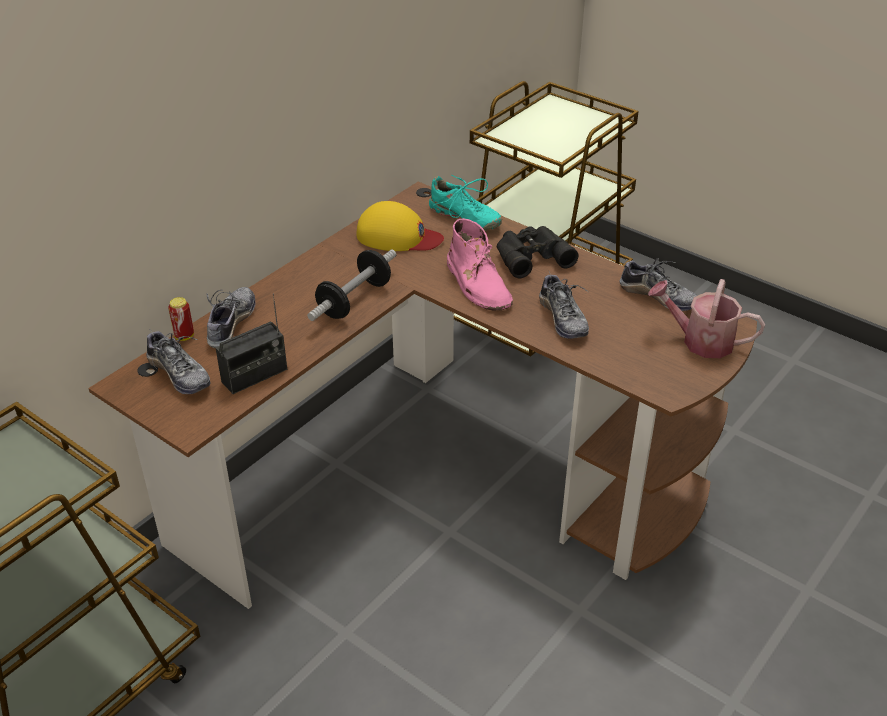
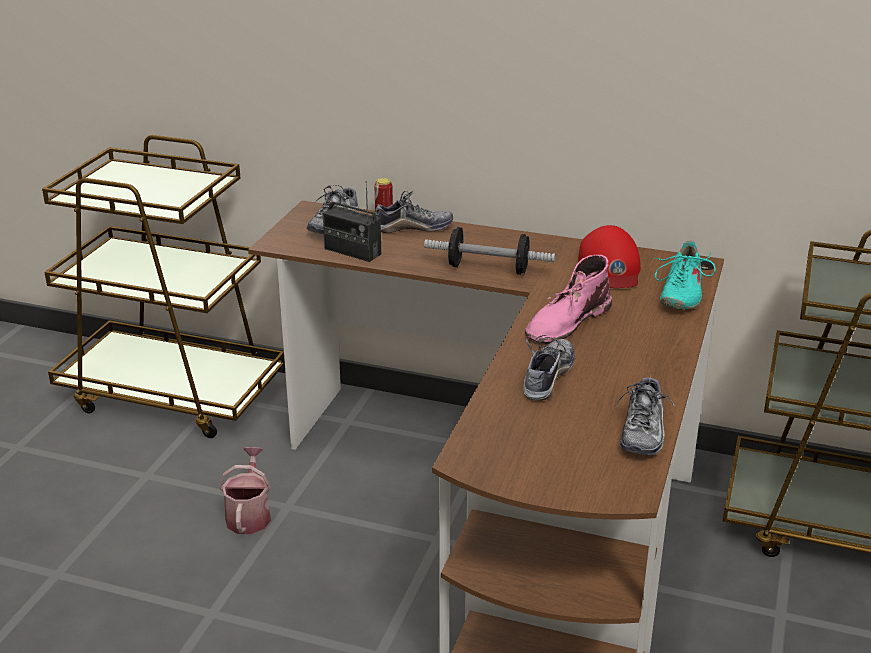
camera: 70 degrees right, 10 degrees down
yellow cap [356,201,444,251] -> red cap [578,225,641,288]
black binoculars [497,226,579,278] -> none
shoe [539,270,589,339] -> shoe turned 150 degrees clockwise [523,335,576,401]
watering can [648,279,765,358] -> watering can moved to [219,447,271,534]

